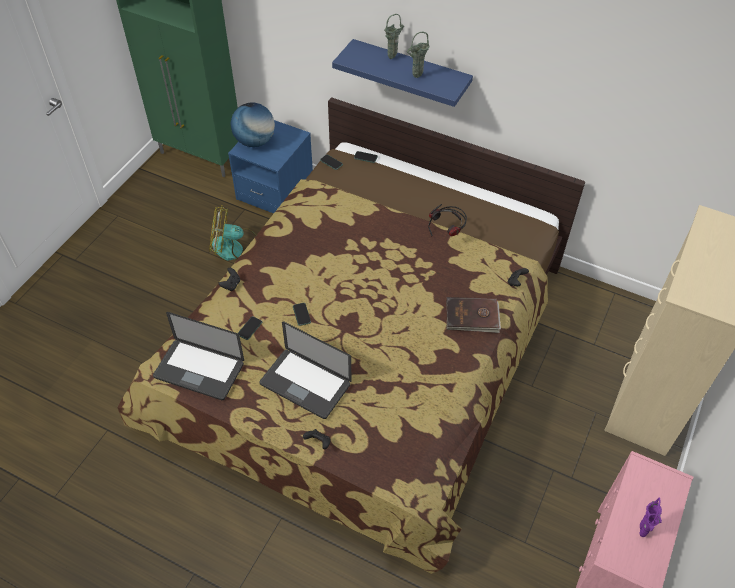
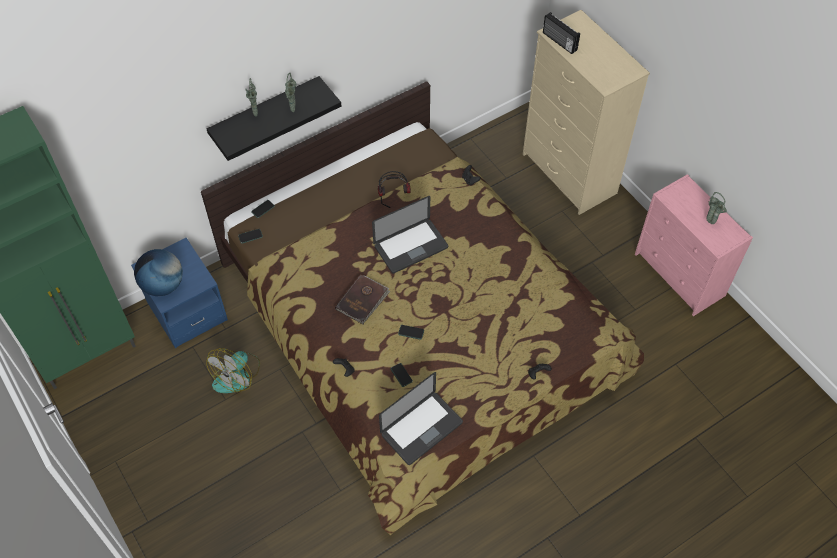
camera: 60 degrees left, 5 degrees up
laptop [259,321,352,419] -> laptop moved to [372,196,448,273]
blue shelf [332,39,473,107] -> black shelf [207,76,341,161]
brown book [446,297,501,333] -> brown book moved to [335,274,390,324]
purple vase [639,498,662,537] -> green vase [706,192,727,224]
none -> radio [543,12,580,54]

